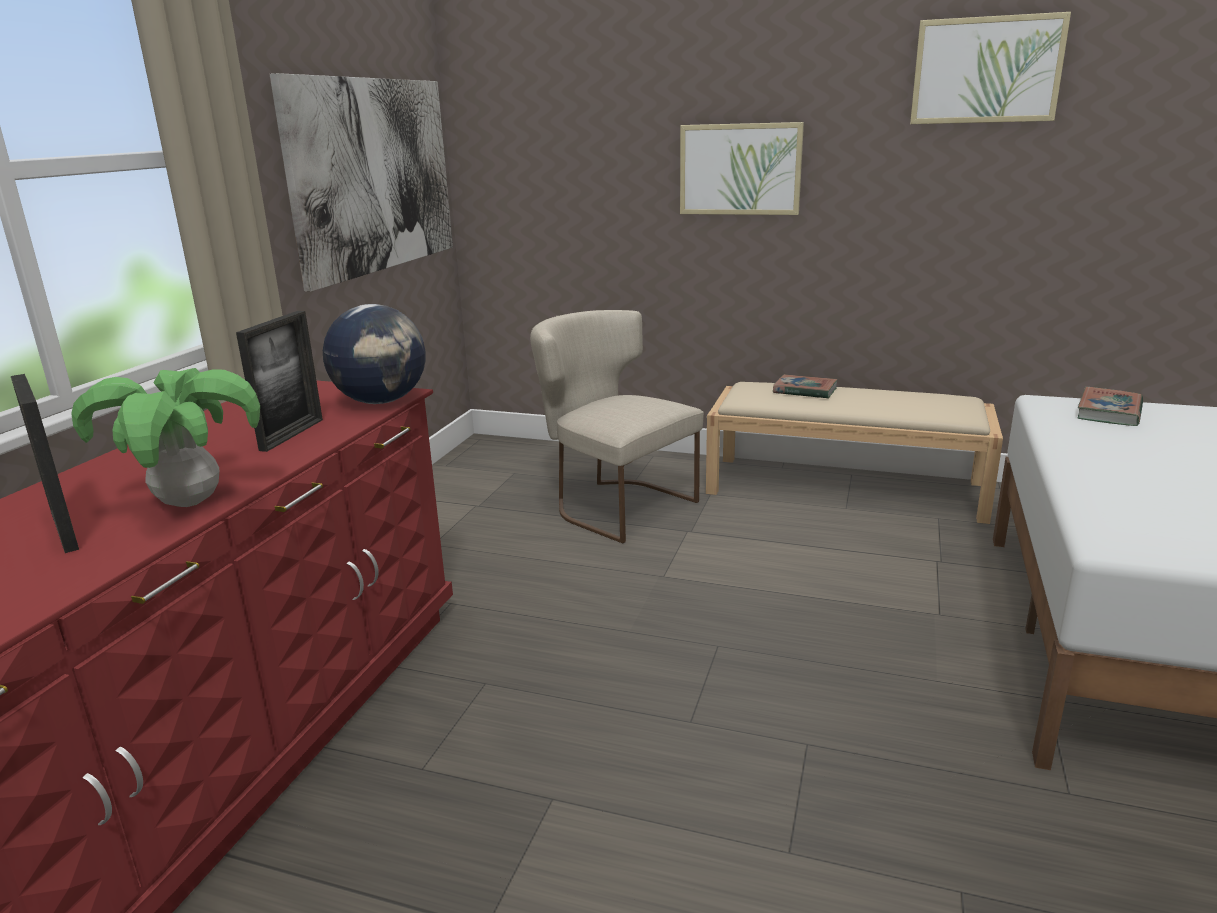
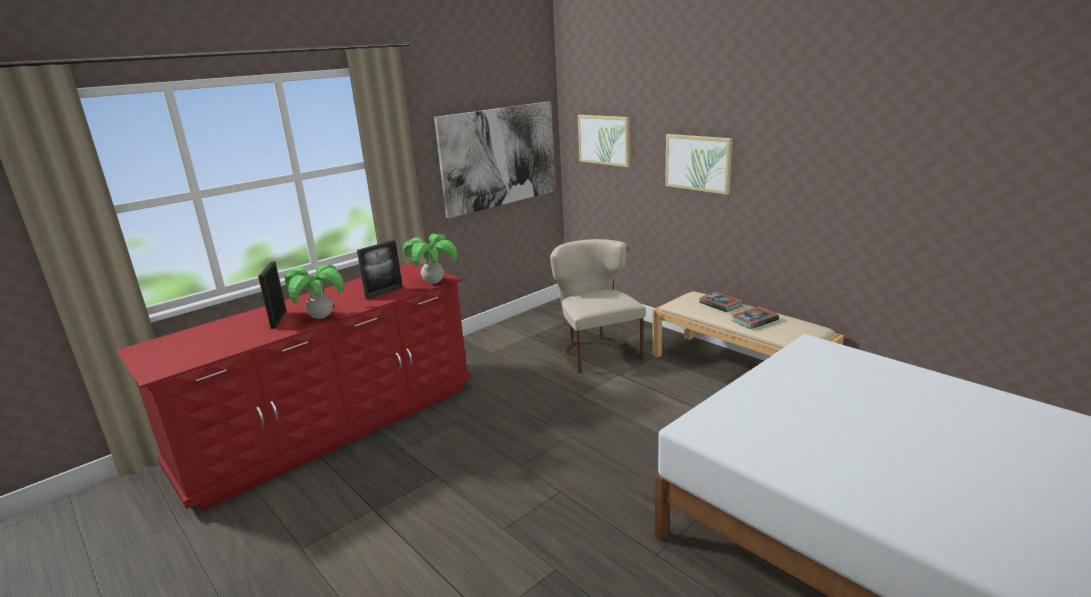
camera: 30 degrees right, 0 degrees up
globe [323,304,426,404] -> potted plant [403,234,457,284]
picture [910,12,1071,124] -> picture moved to [578,115,630,167]
book [1078,387,1143,426] -> book moved to [732,306,779,329]

